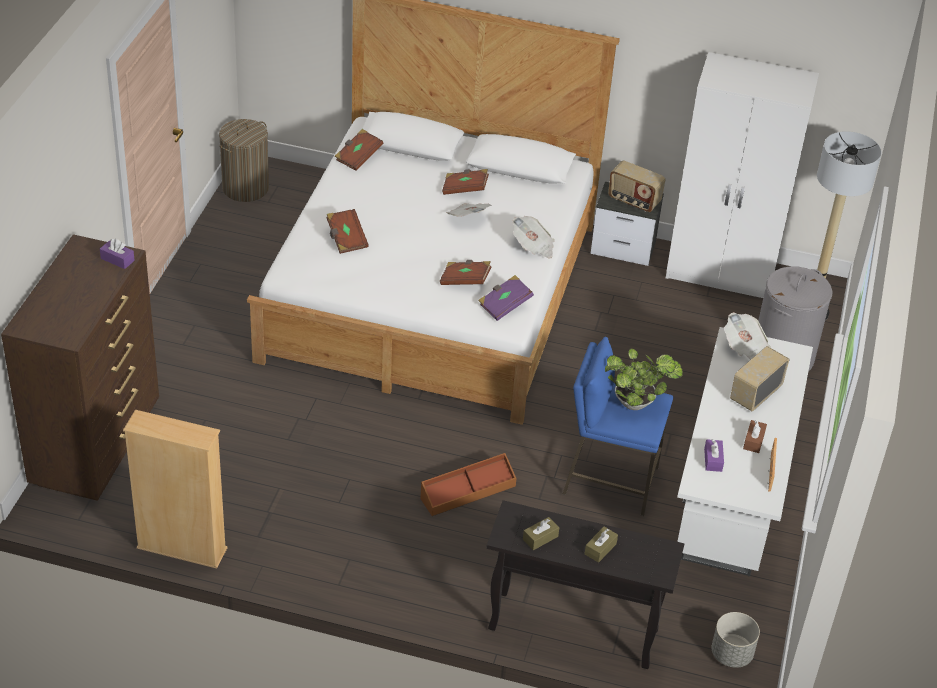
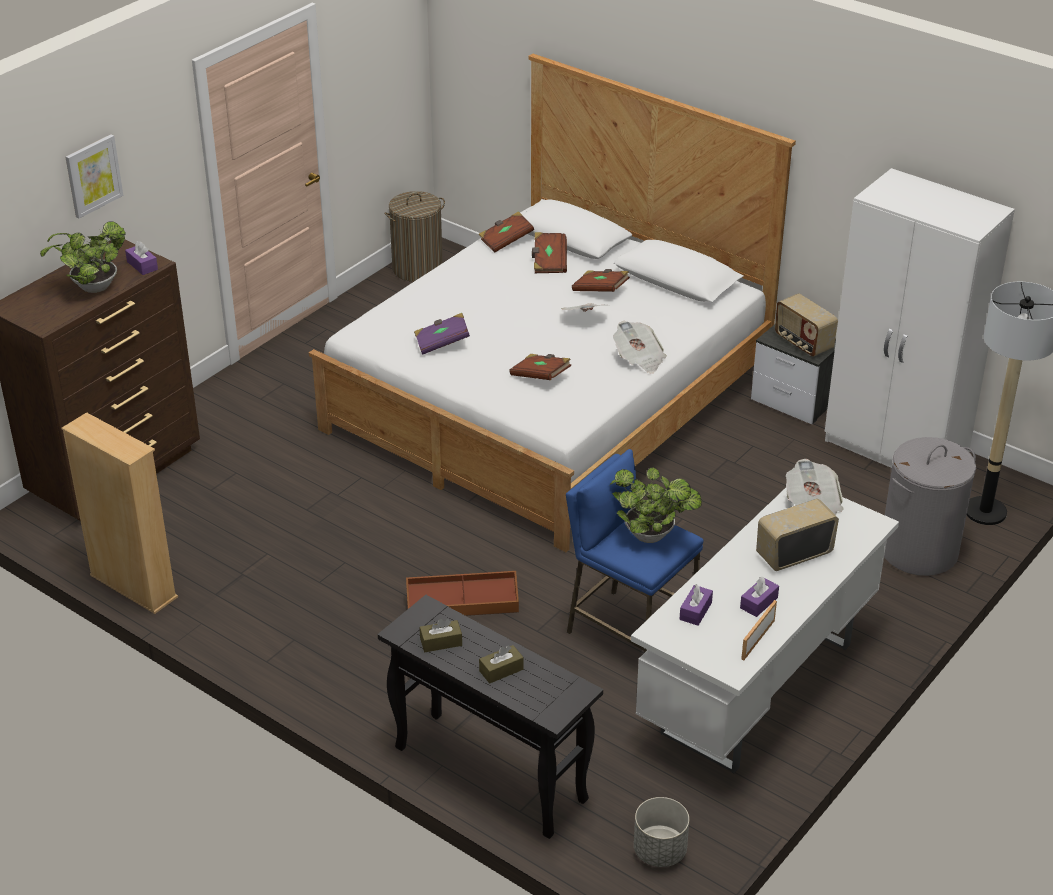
camera: 25 degrees right, 5 degrees down
brown book [327,209,369,254] -> brown book moved to [532,232,567,273]
purple book [478,275,534,321] -> purple book moved to [414,313,470,355]
brown tissue box [743,420,767,453] -> purple tissue box [740,577,779,617]
none -> potted plant [40,222,126,293]
none -> picture [66,134,123,219]

